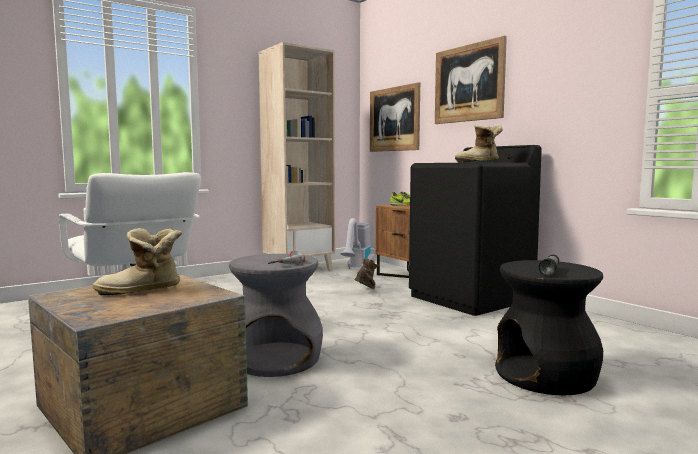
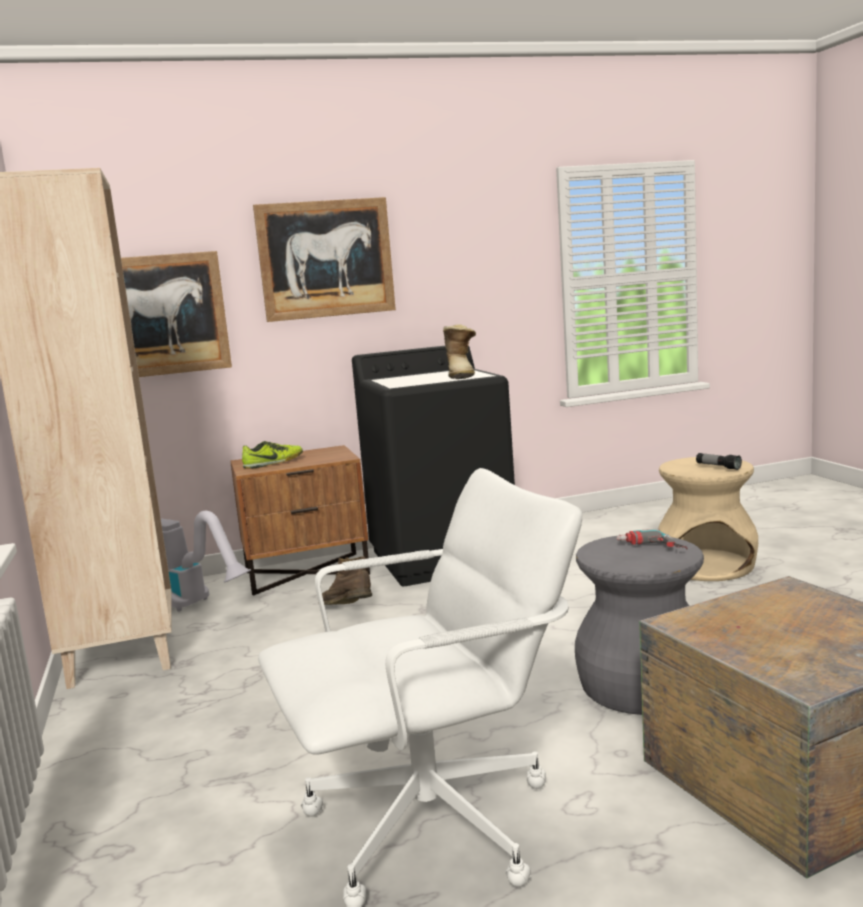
camera: 70 degrees left, 5 degrees up
boot [93,228,182,295] -> none
black stool [495,260,603,395] -> beige stool [658,457,758,581]

